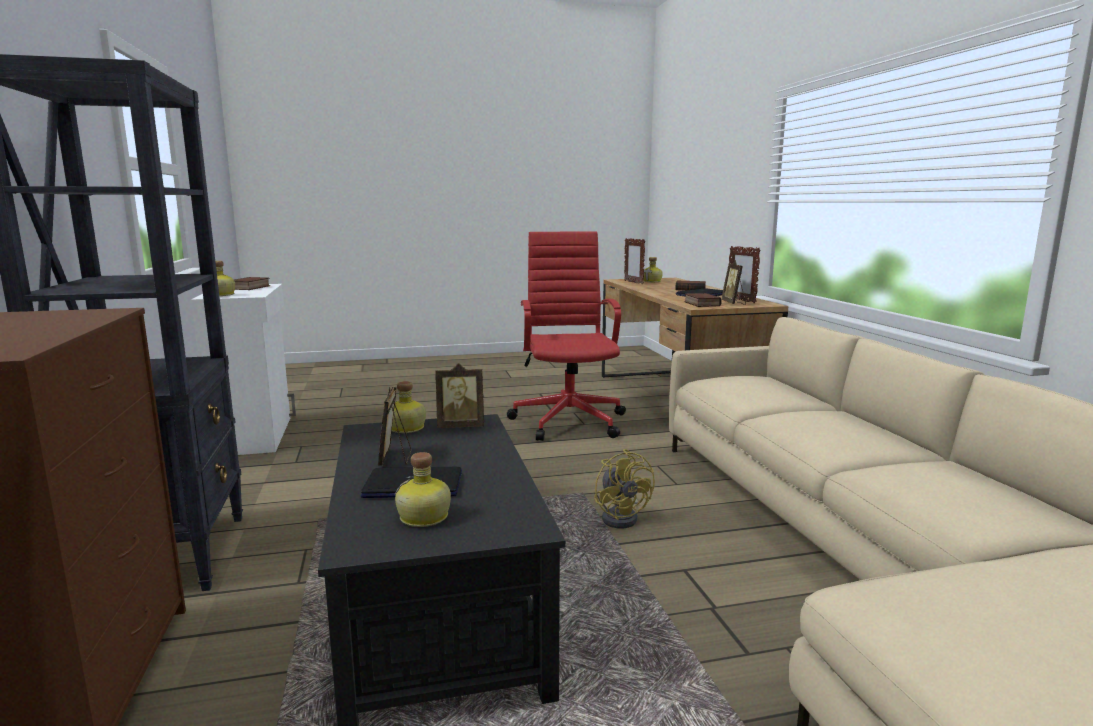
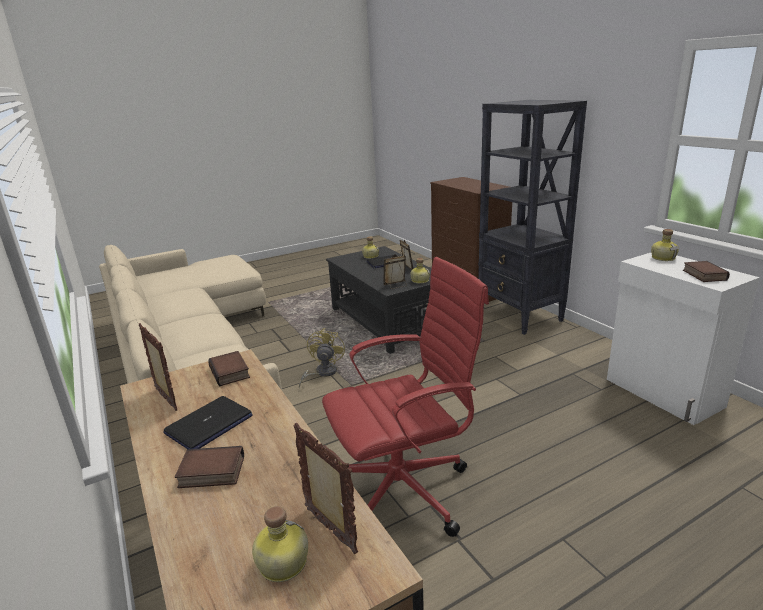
camera: 165 degrees right, 10 degrees up
red office chair [507,232,626,441] -> red office chair turned 90 degrees counterclockwise [322,257,489,537]
yellow fan [594,449,655,528] -> yellow fan turned 45 degrees clockwise [299,328,345,389]
picture frame [721,260,746,305] -> none

